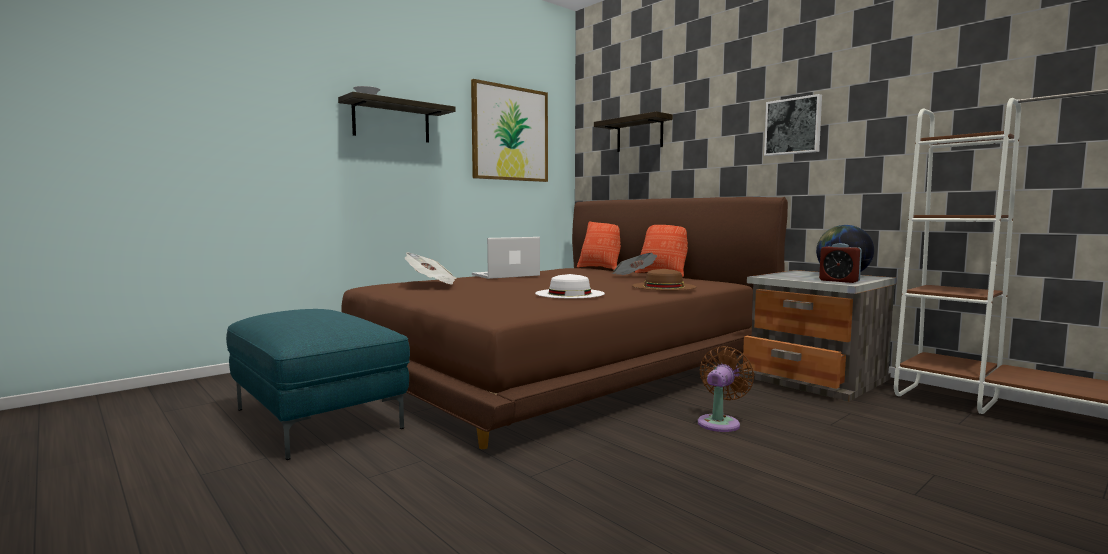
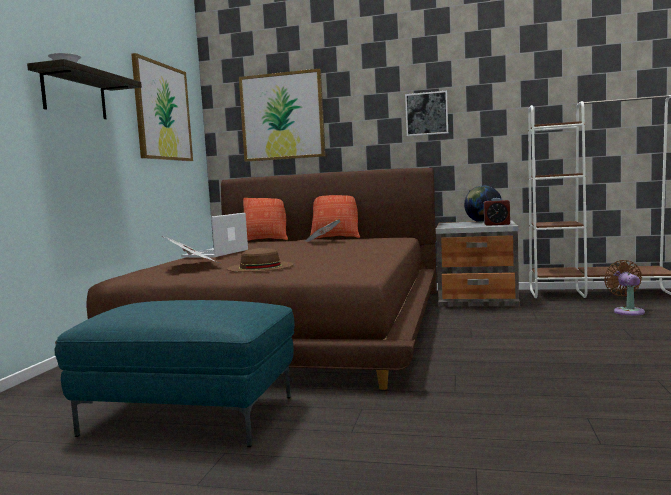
camera: 35 degrees left, 0 degrees up
white hat [535,274,605,298] -> none
shelf [594,111,673,152] -> picture [239,69,326,162]
brown hat [632,269,696,291] -> brown hat moved to [227,248,294,272]
brown fan [698,346,754,432] -> brown fan moved to [604,260,645,315]

